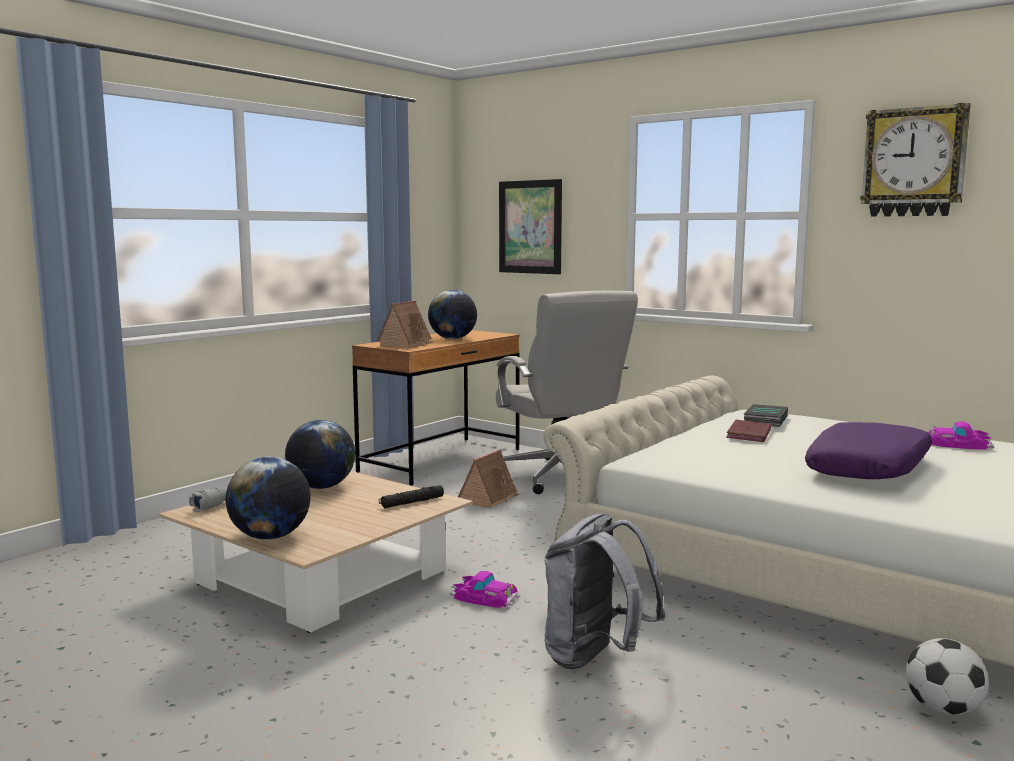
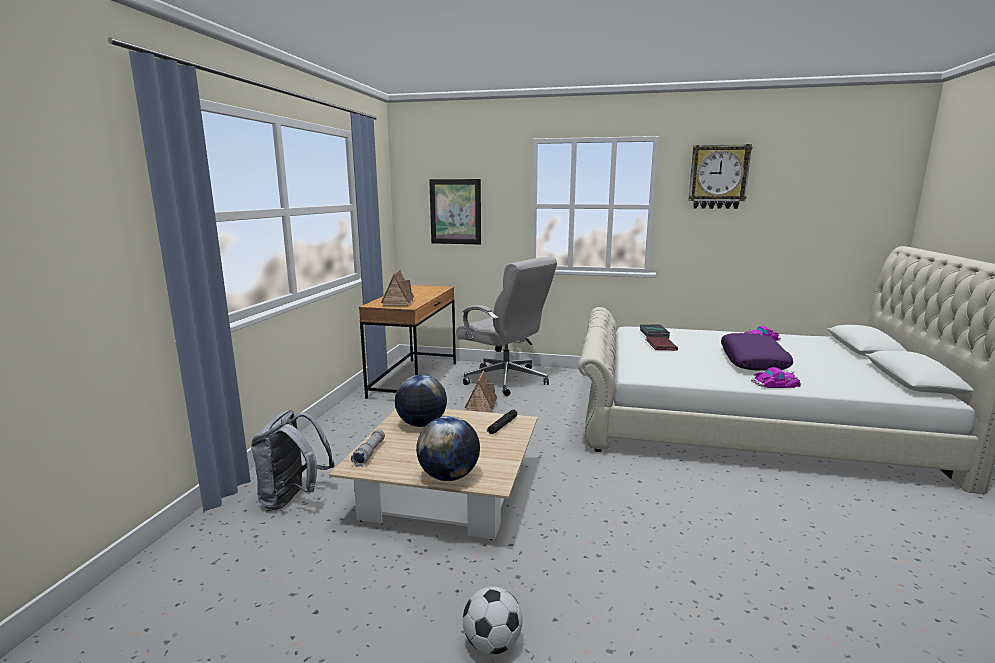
camera: 25 degrees left, 5 degrees up
globe [428,290,477,339] -> none
toy car [450,571,520,608] -> toy car moved to [751,367,801,388]
grey backpack [545,513,666,669] -> grey backpack moved to [251,410,335,510]
football [906,638,989,716] -> football moved to [463,586,522,655]

